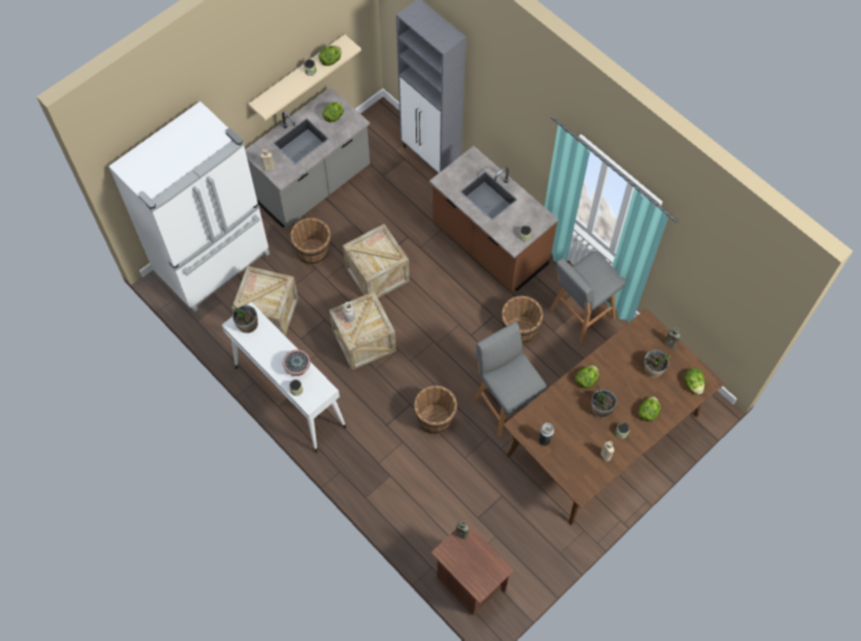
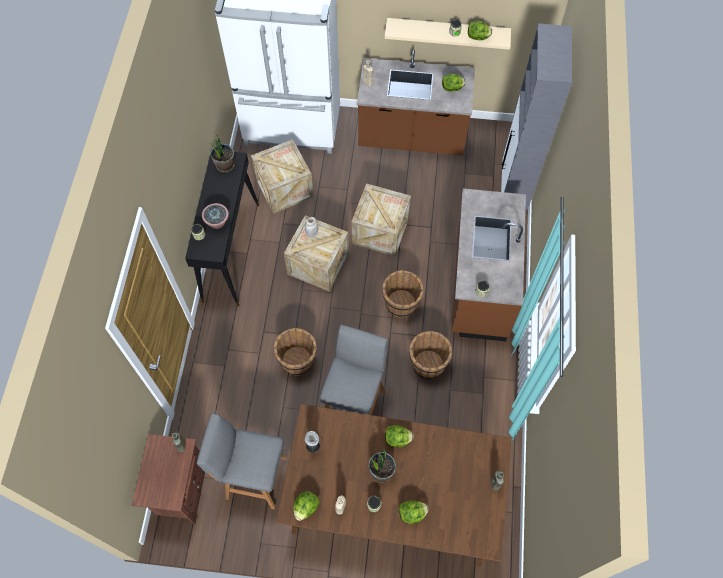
camera: 50 degrees right, 0 degrees up
white console table [222,302,346,453] -> black console table [185,152,259,306]
grey counter [245,87,370,228] -> brown counter [357,50,475,155]
brown bucket [290,218,331,265] -> brown bucket moved to [382,270,424,318]
grey stool [550,251,626,344] -> grey stool moved to [196,413,287,509]
potted plant [644,350,671,377] -> none
lettuce [684,368,705,394] -> lettuce moved to [293,491,320,521]

